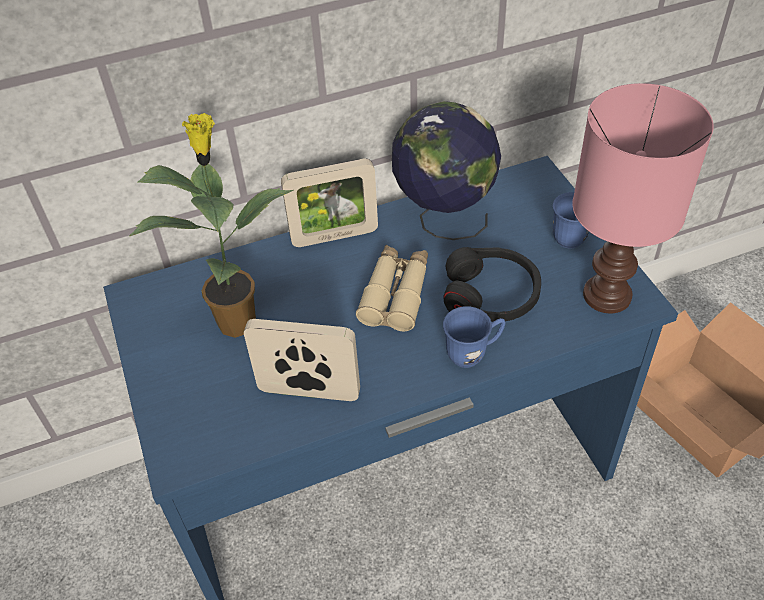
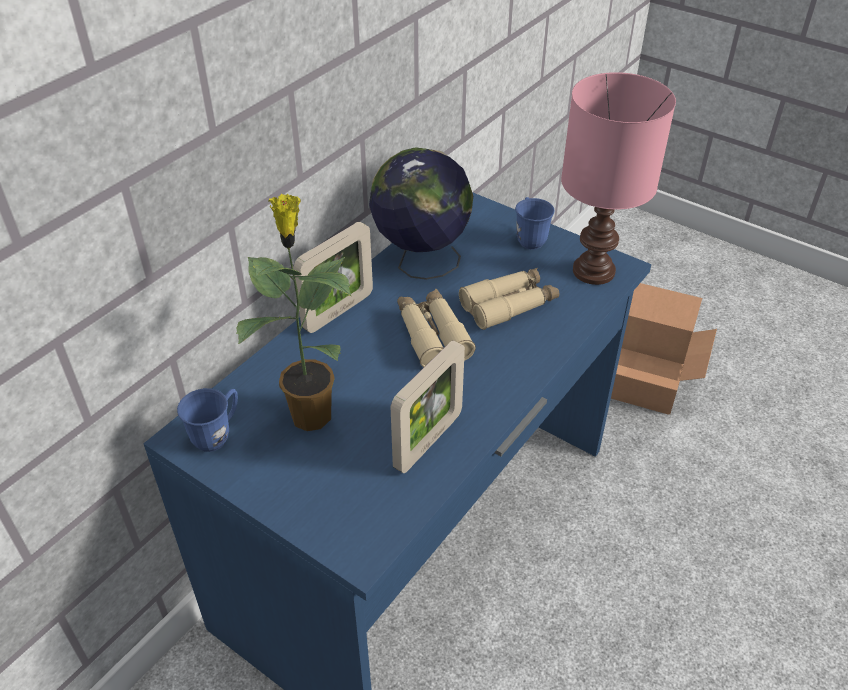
camera: 35 degrees left, 5 degrees down
picture frame [244,319,360,401] -> picture frame turned 150 degrees clockwise [391,341,465,473]
black headphones [443,247,541,322] -> beige binoculars [459,268,559,330]
blue mug [443,306,506,368] -> blue mug moved to [177,388,238,452]

